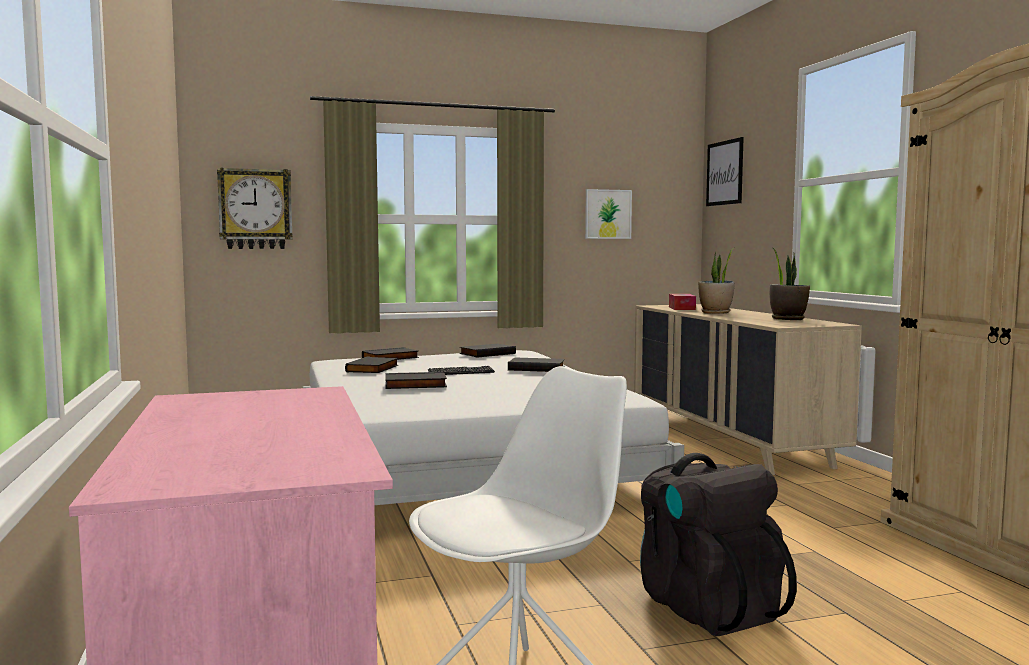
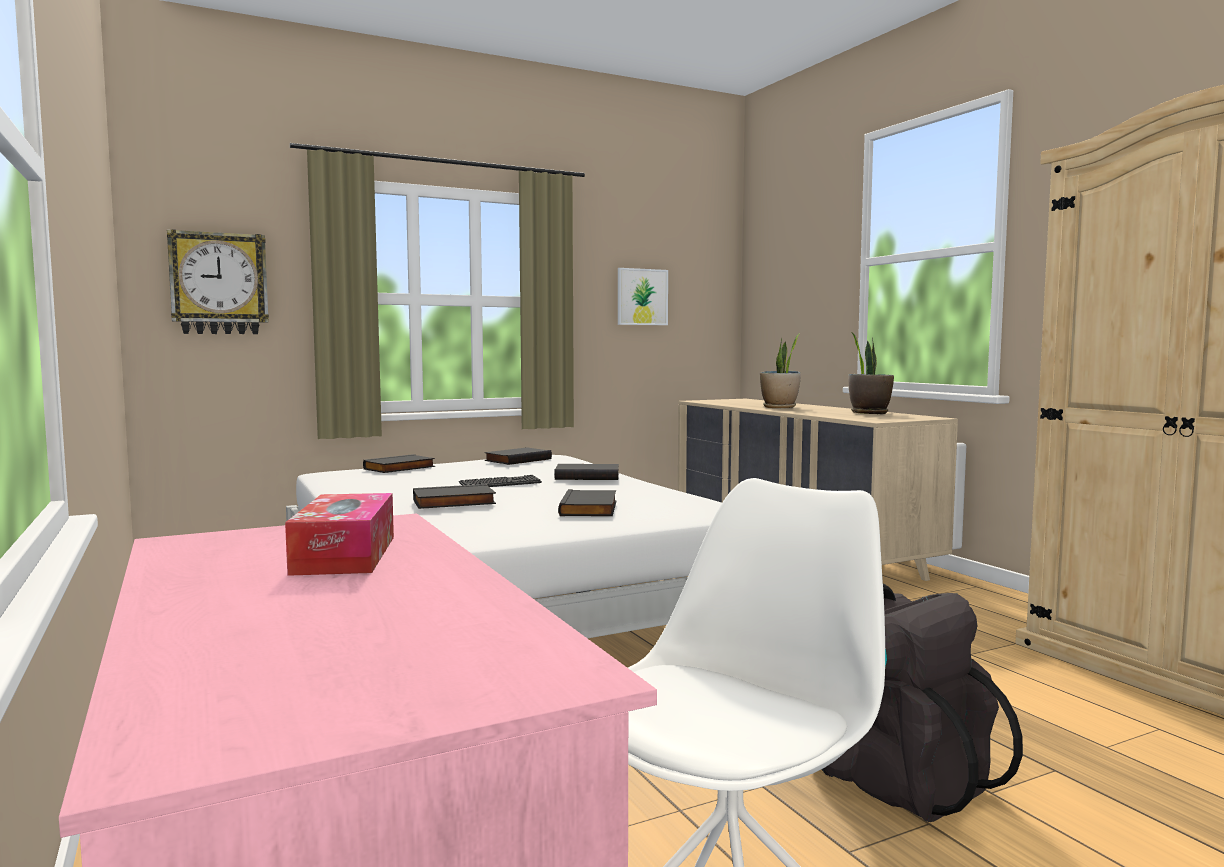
camera: 10 degrees left, 0 degrees up
black book [345,356,398,373] -> black book moved to [558,489,617,516]
tissue box [669,294,696,310] -> tissue box moved to [285,493,394,576]
picture [706,137,744,206] -> none

